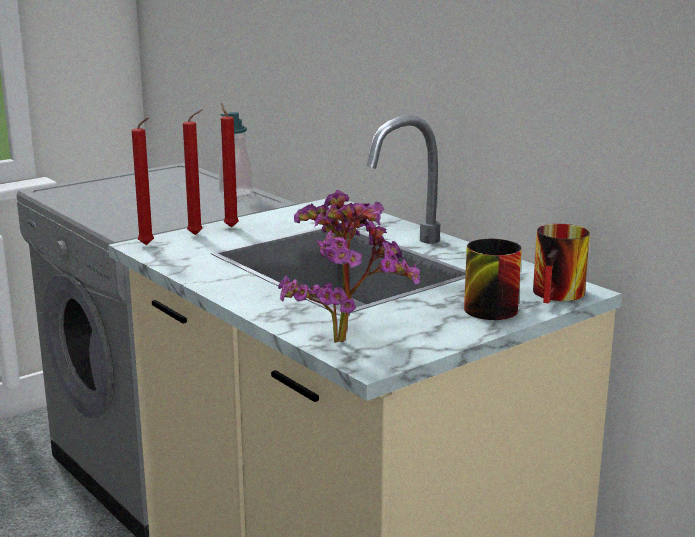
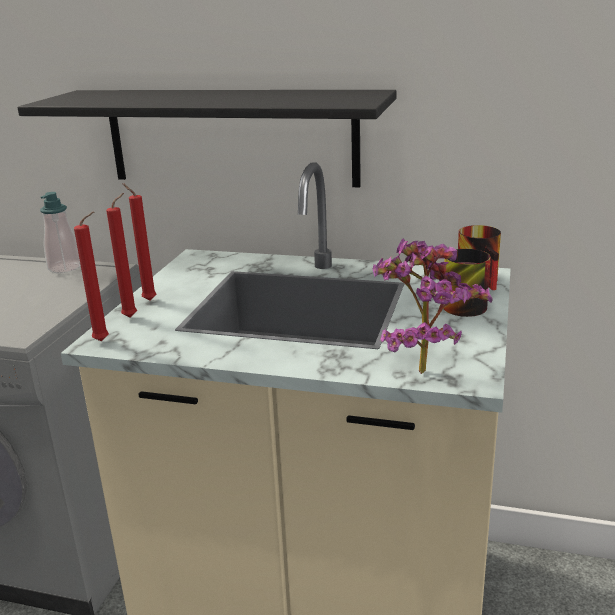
camera: 35 degrees left, 5 degrees up
none -> black shelf [17,90,397,188]

